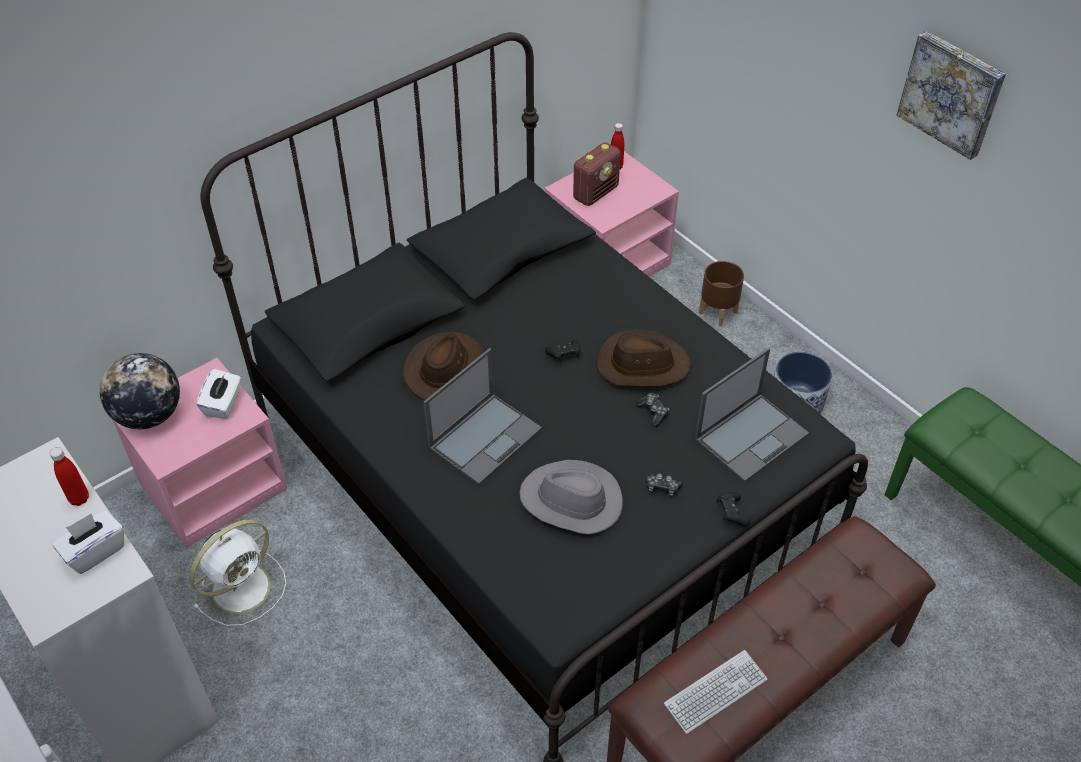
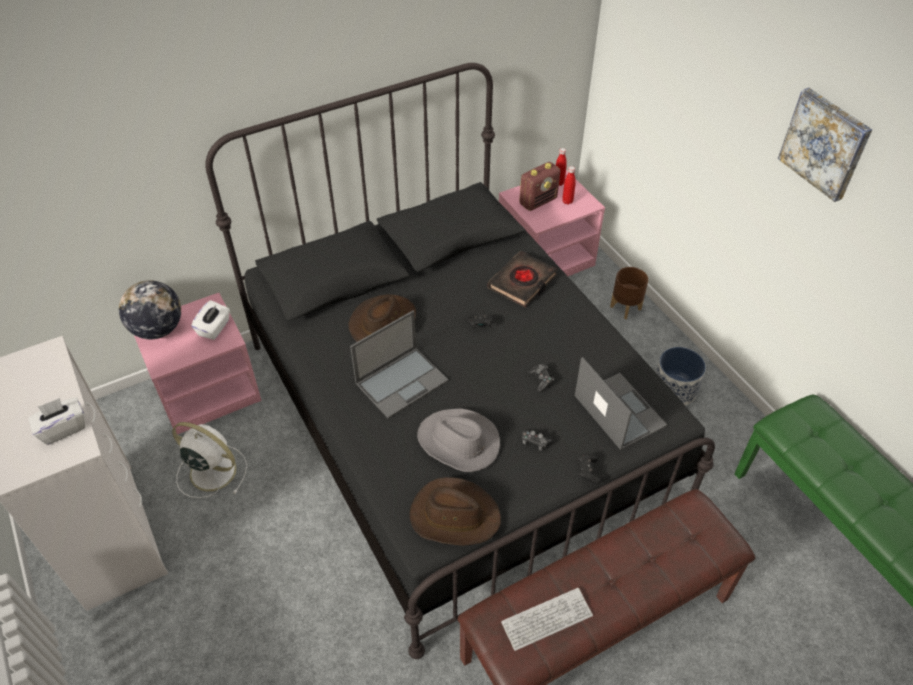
camera: 10 degrees right, 0 degrees up
red bottle [50,447,89,506] -> red bottle moved to [562,166,576,205]
white fan [190,520,287,626] -> white fan turned 120 degrees counterclockwise [172,422,247,498]
brown hat [596,329,691,387] -> brown hat moved to [410,477,501,546]
laptop [695,348,809,482] -> laptop turned 90 degrees counterclockwise [575,357,667,450]
none -> black book [488,251,557,307]

